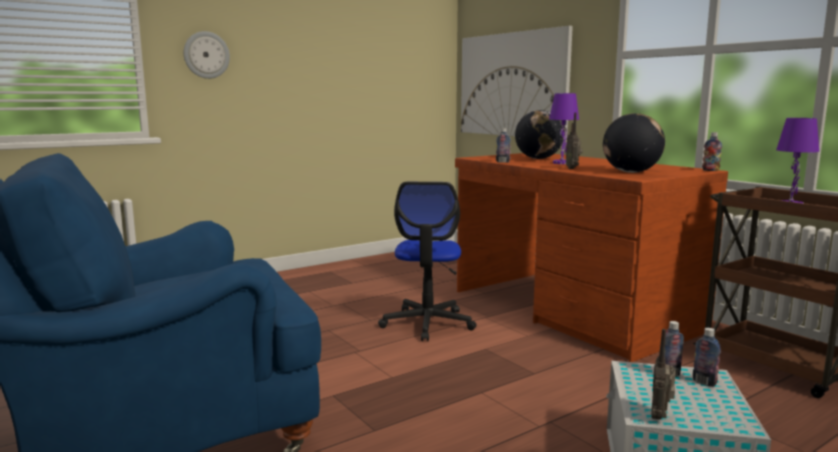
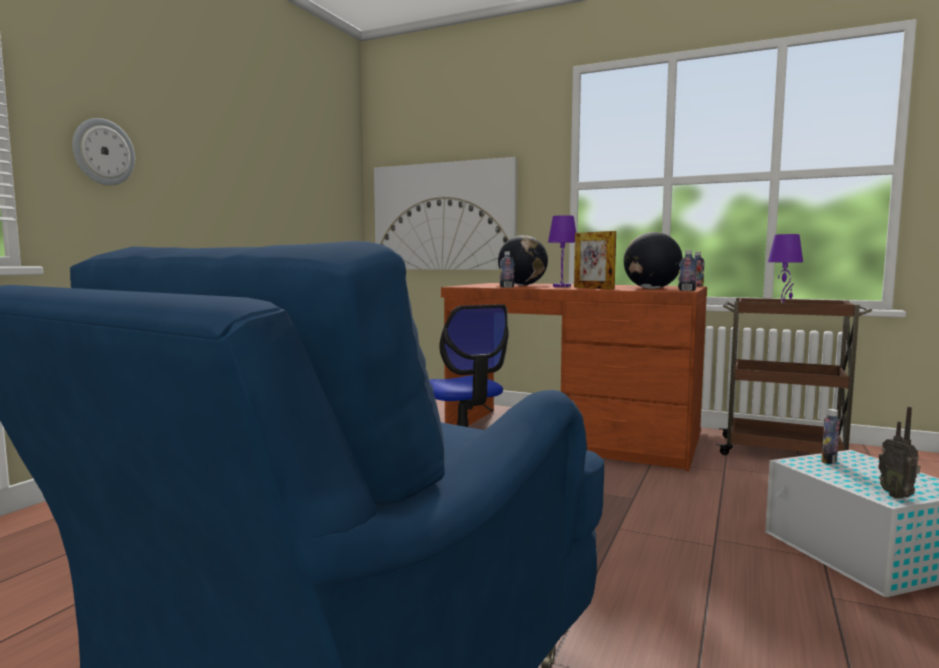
camera: 30 degrees left, 5 degrees down
radio [566,113,583,169] -> picture frame [574,231,616,290]
bottle [693,328,721,387] -> bottle moved to [678,250,698,291]

